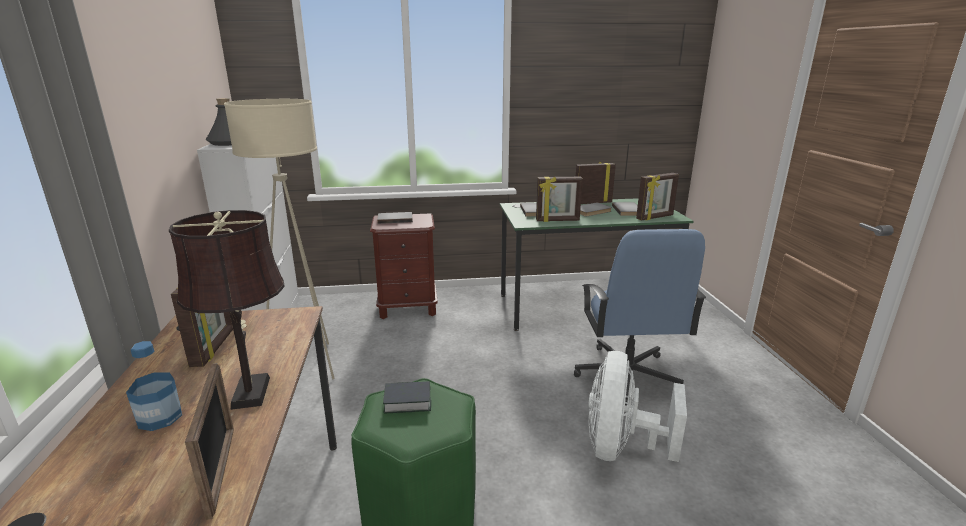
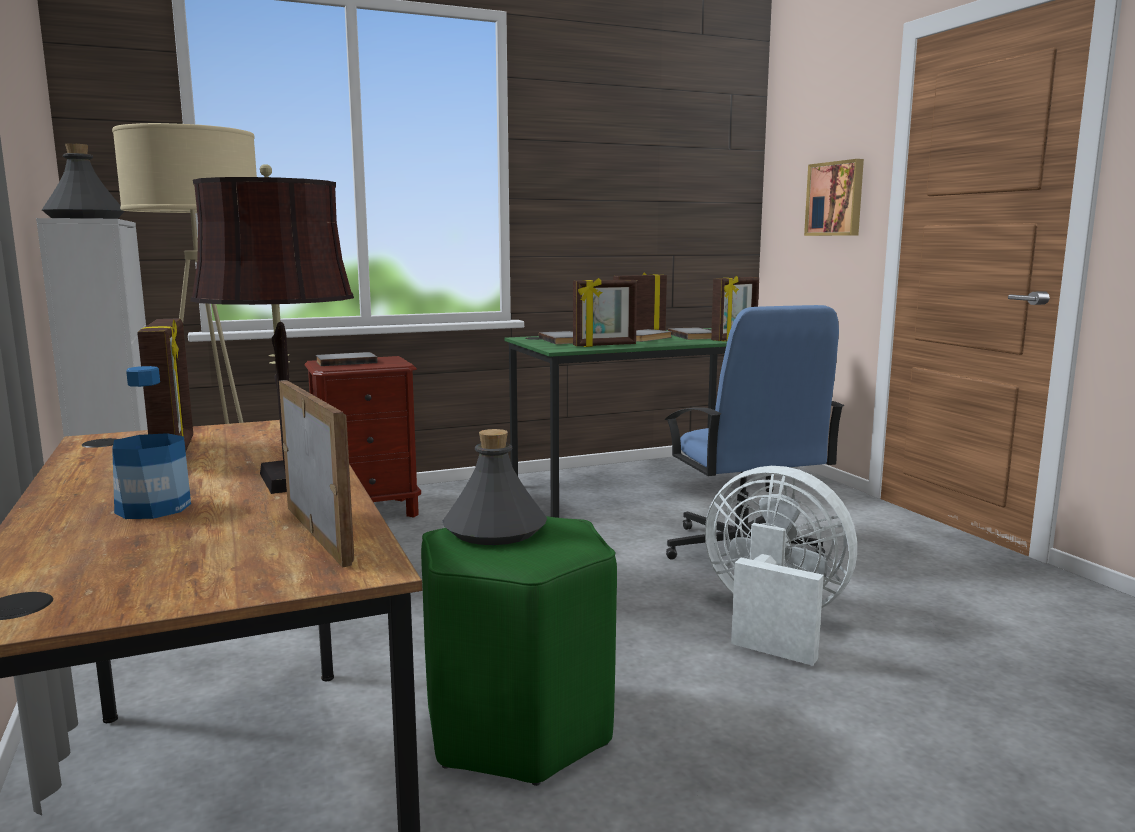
camera: 15 degrees left, 10 degrees down
book [383,381,431,413] -> grey bottle [443,429,547,545]
white fan [588,351,687,462] -> white fan turned 120 degrees clockwise [705,466,857,666]
none -> picture [804,159,864,236]

